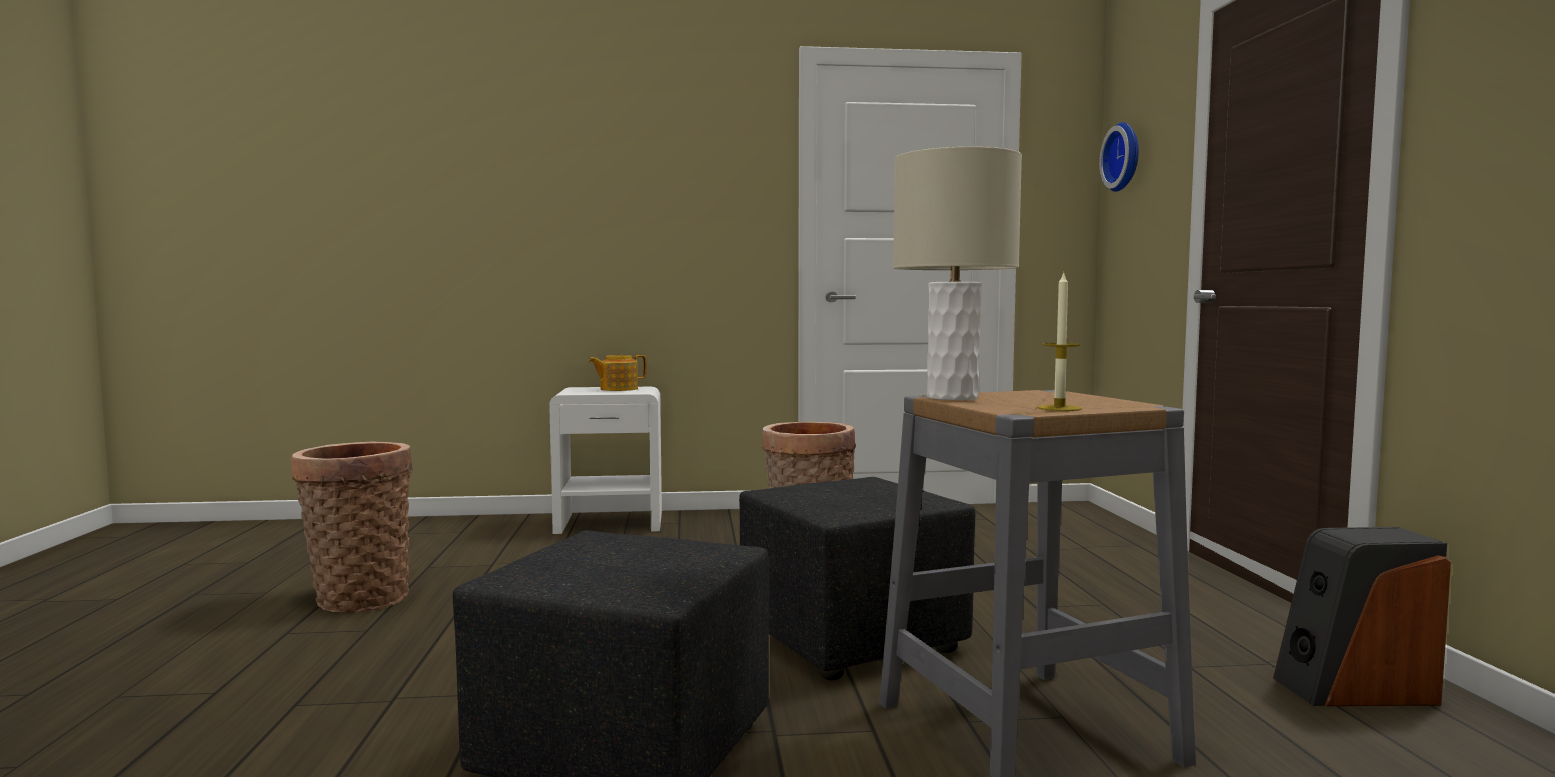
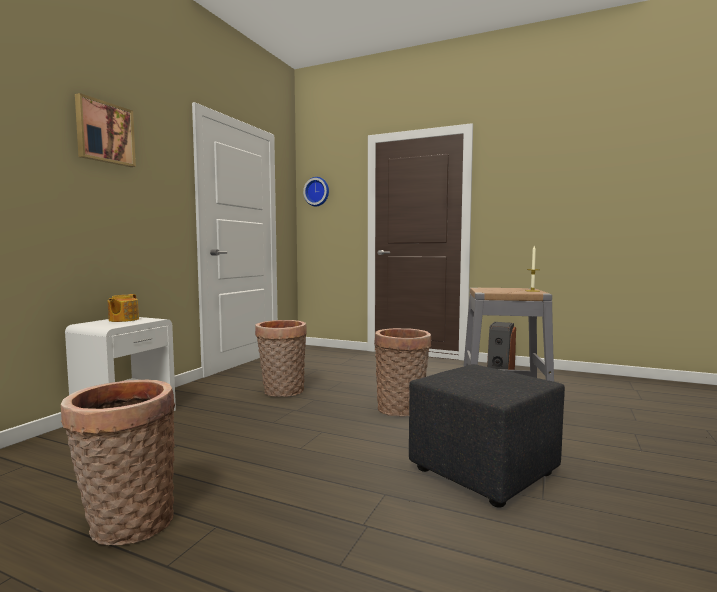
camera: 60 degrees left, 0 degrees up
black ottoman [739,477,975,680] -> basket [374,328,431,416]
beige table lamp [893,147,1022,400] -> none
none -> picture [75,93,136,167]

